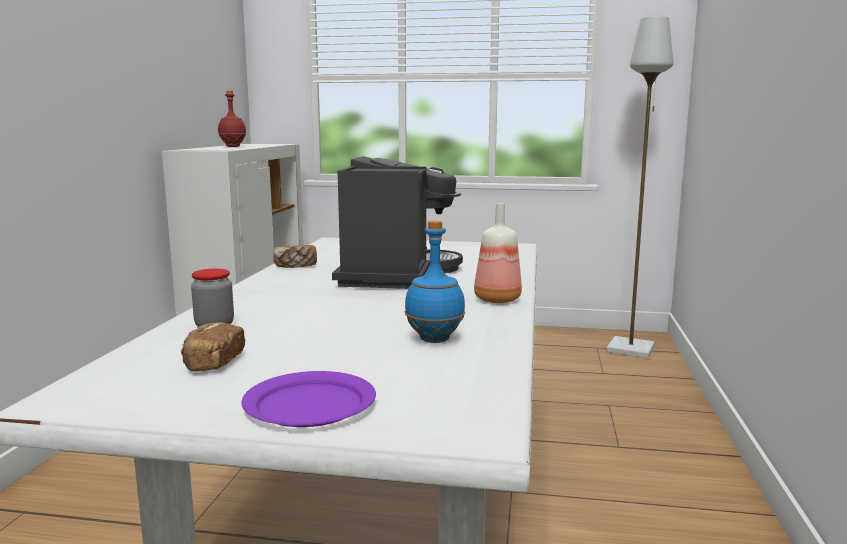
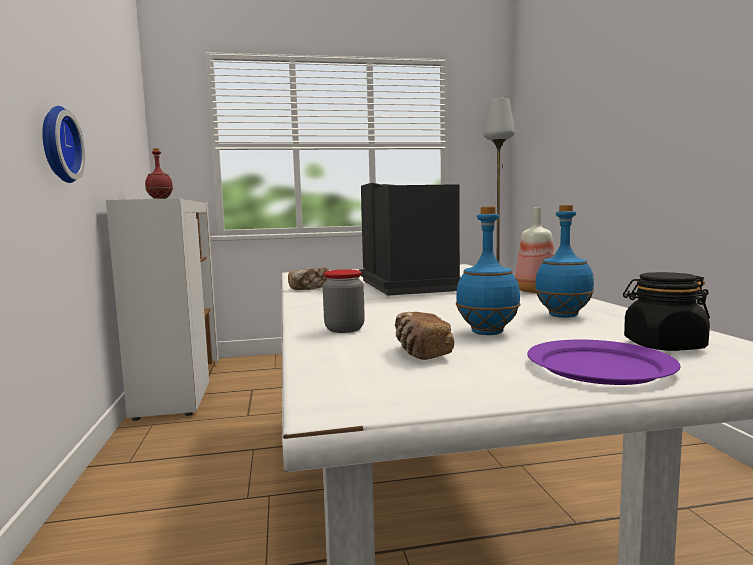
camera: 20 degrees left, 5 degrees down
none -> wall clock [42,106,85,183]
none -> blue bottle [456,206,521,335]
none -> black jar [623,272,710,351]

